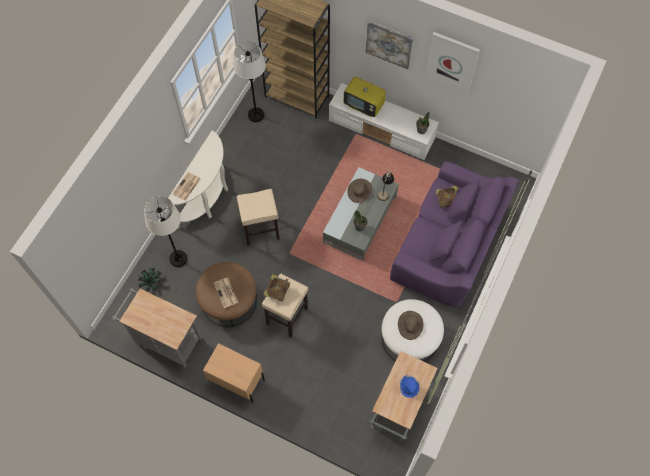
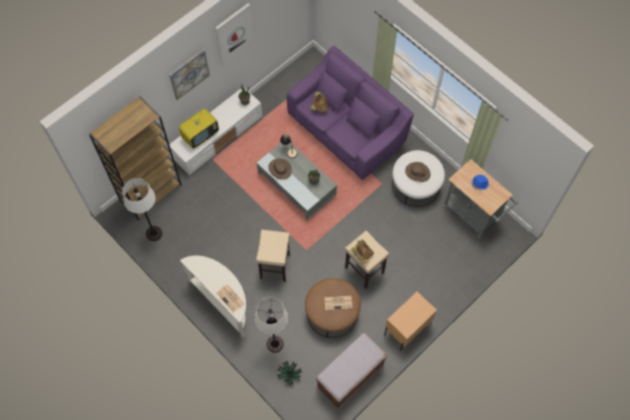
camera: 70 degrees left, 0 degrees up
grey cart [112,288,203,368] -> brown bench [316,333,387,410]

